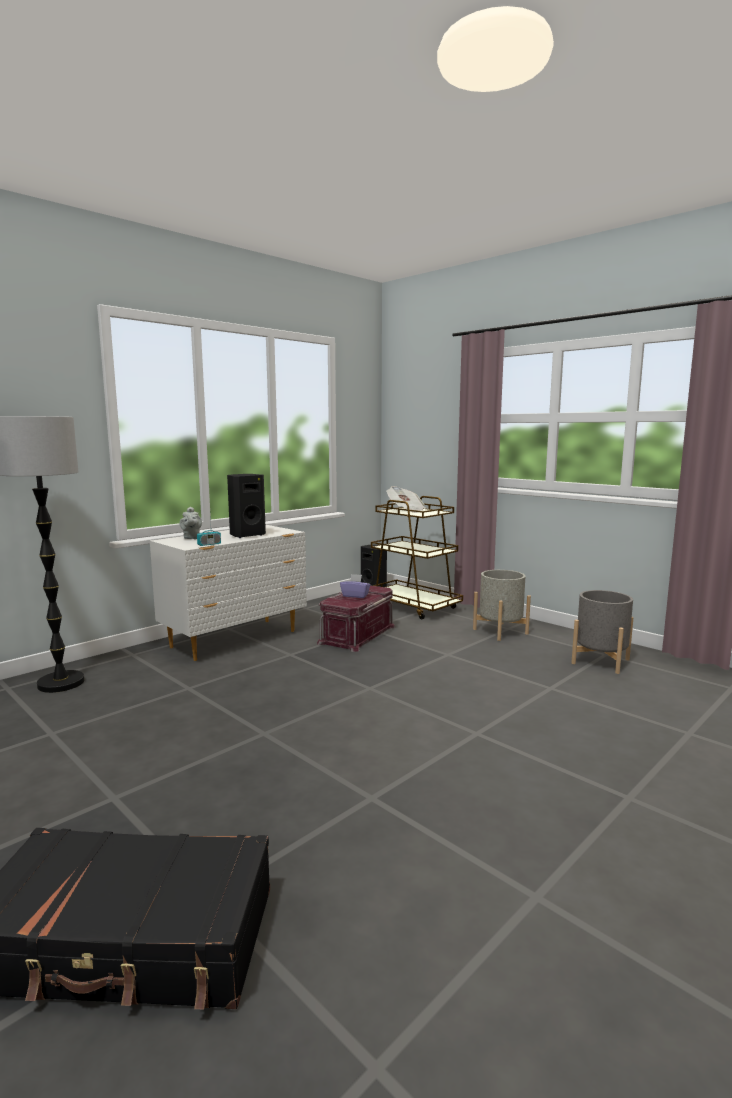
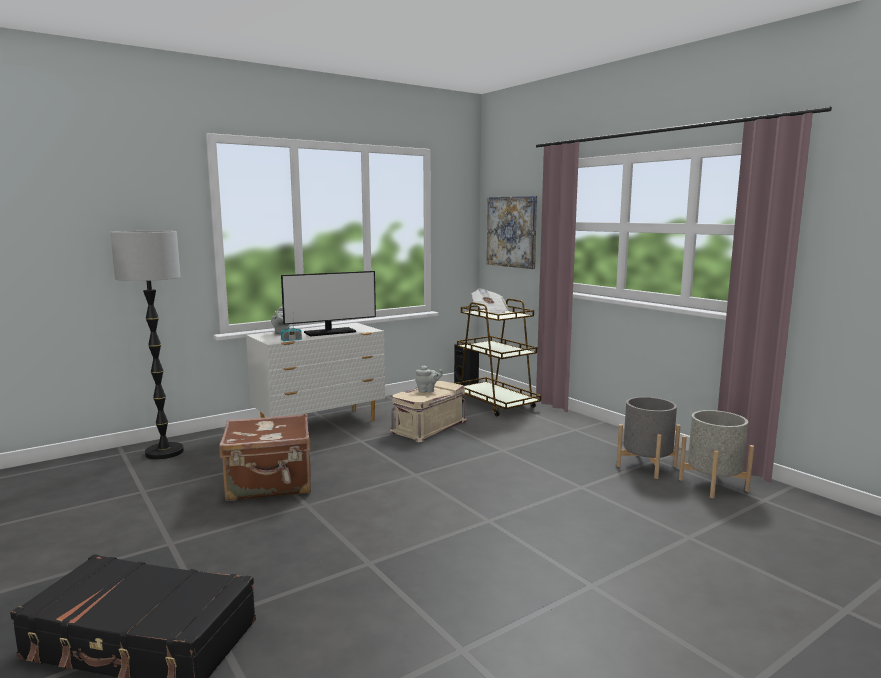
camera: 10 degrees right, 0 degrees up
black speaker [227,474,266,538] -> monitor [281,271,376,337]
red storage box [317,585,395,652] -> beige storage box [389,381,468,442]
purple tissue box [340,574,371,598] -> grey teapot [415,366,443,393]
grey planter [473,570,531,641] -> grey planter moved to [679,410,754,498]
none -> brown suitcase [219,413,311,501]
none -> picture [487,196,537,269]

